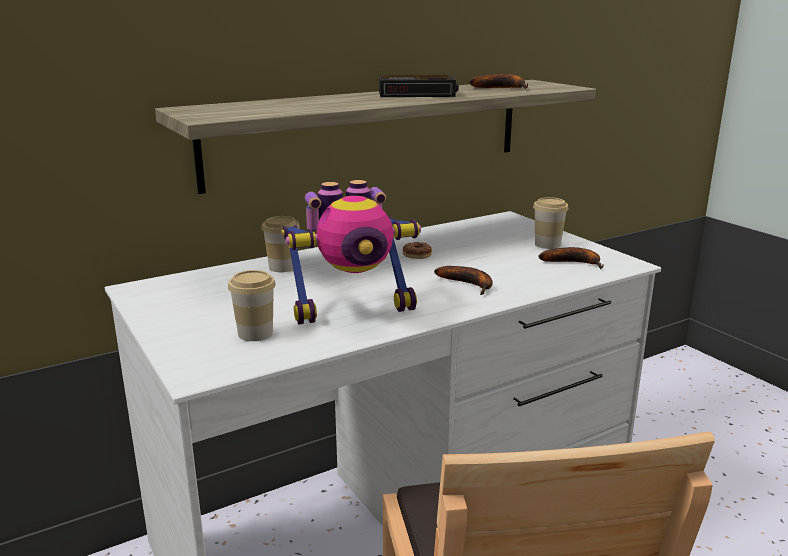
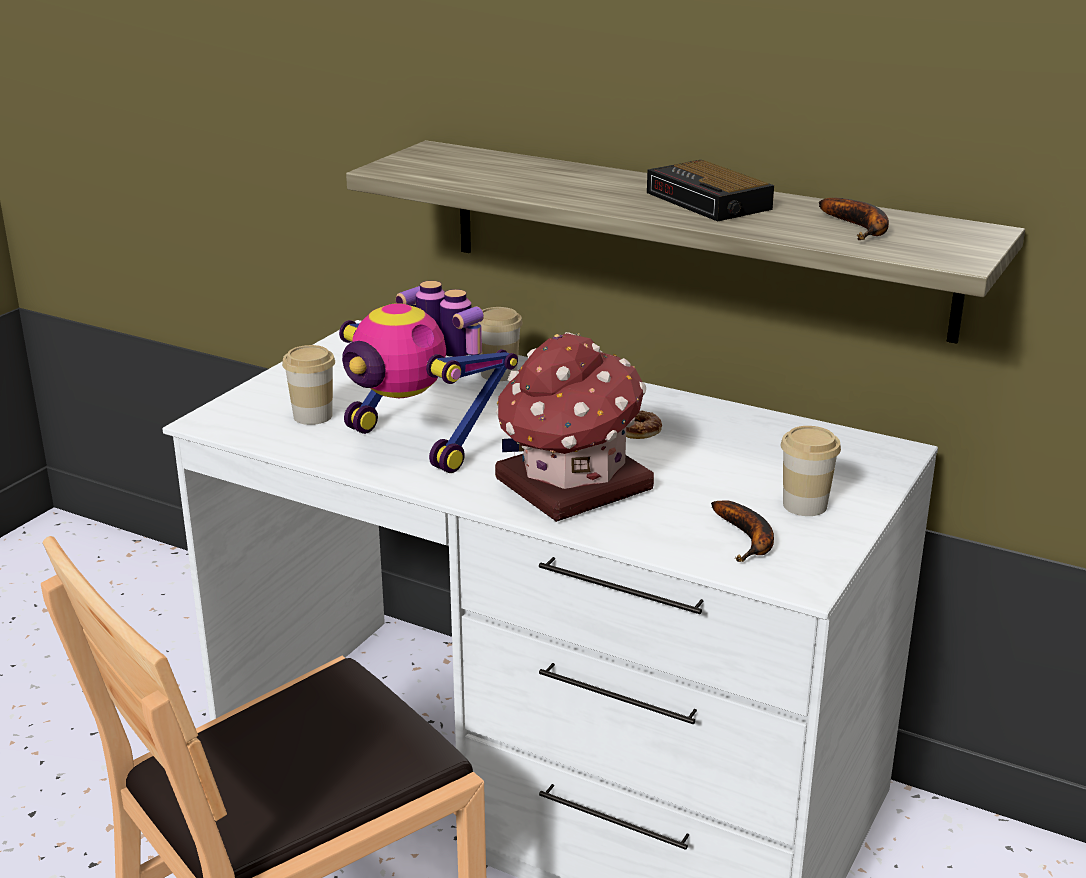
camera: 60 degrees right, 5 degrees up
banana [434,266,493,295] -> toy house [495,332,654,522]

